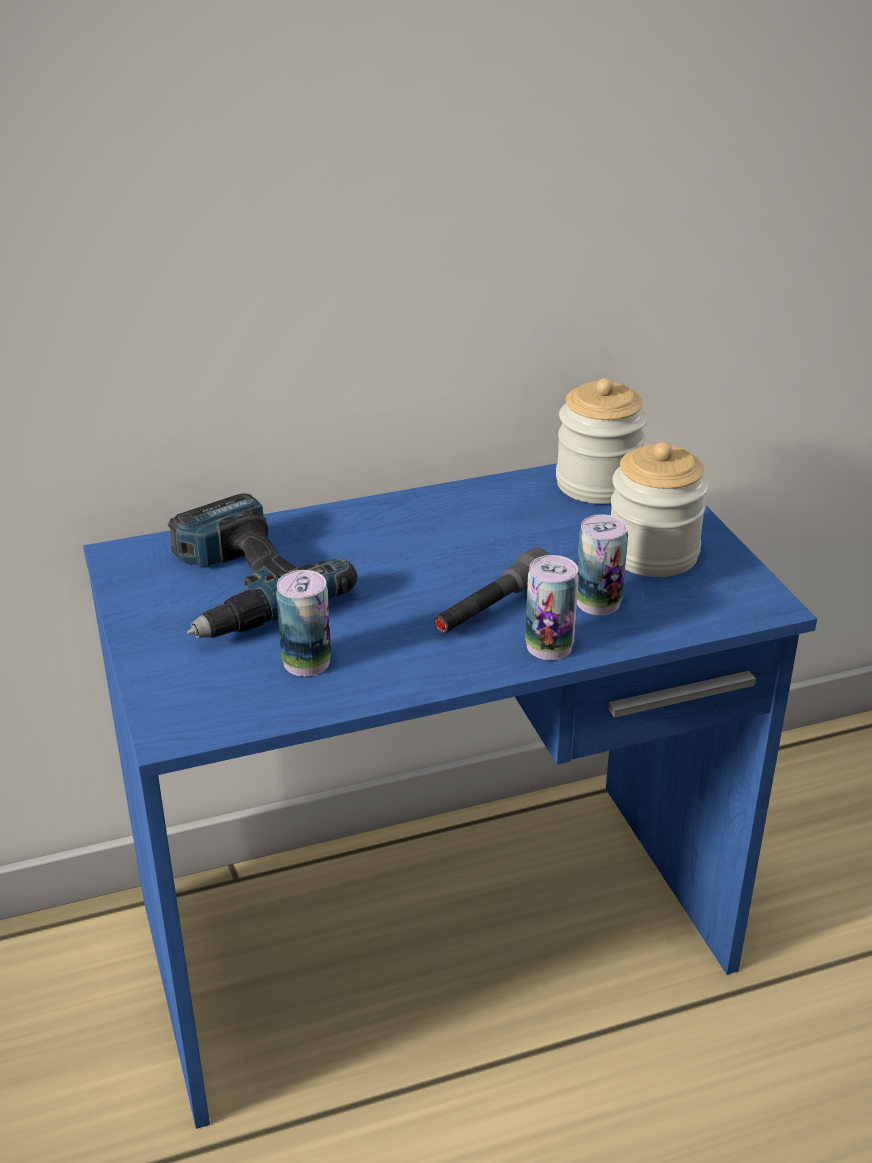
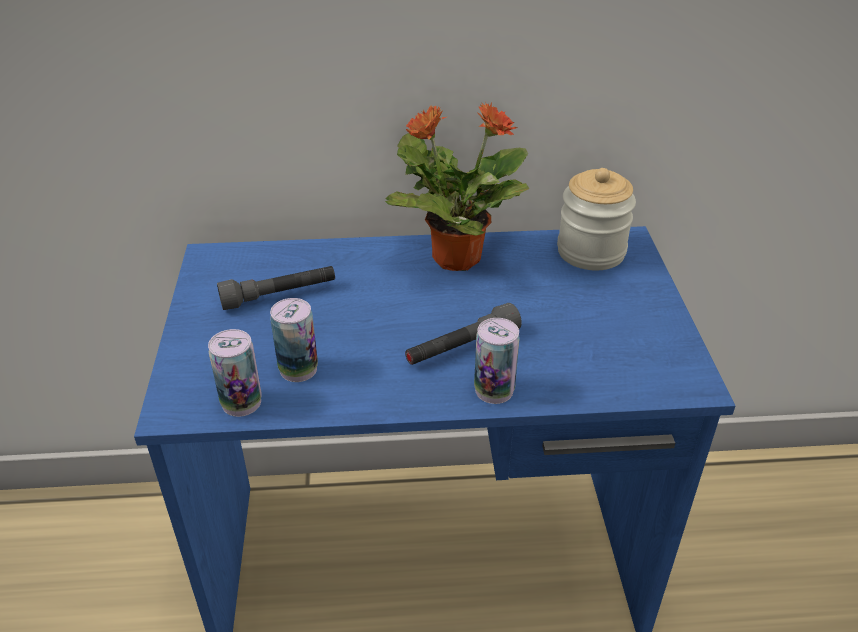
camera: 15 degrees right, 5 degrees up
power drill [167,493,357,638] -> grey flashlight [217,266,335,310]
can [577,514,628,615] -> can moved to [208,329,262,417]
jar [611,442,709,577] -> none
none -> potted plant [385,101,530,271]

